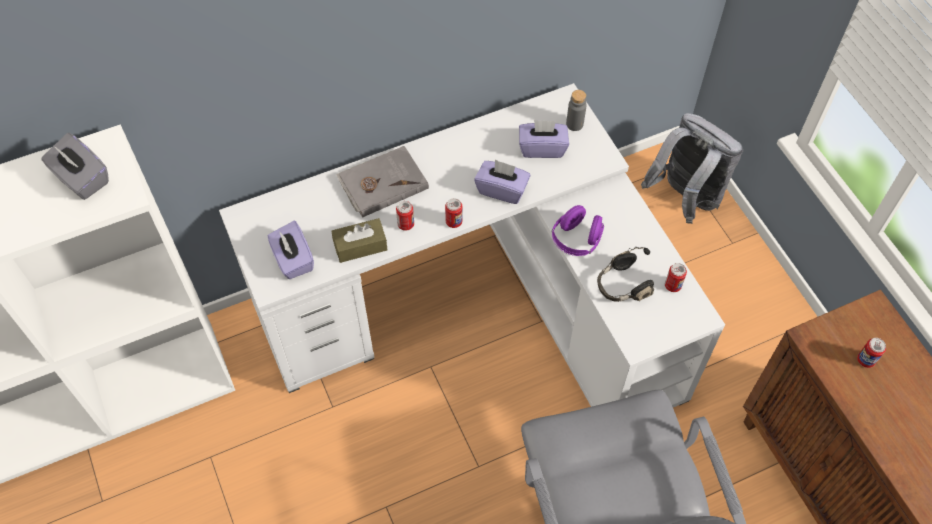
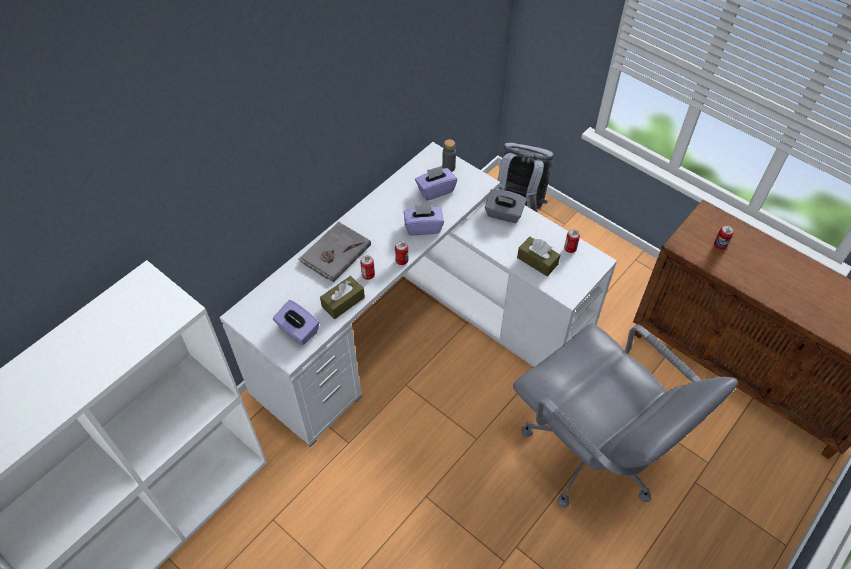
camera: 25 degrees left, 5 degrees down
grey tissue box [41,133,109,200] -> grey tissue box moved to [485,189,526,223]
purple headphones [552,205,604,256] -> none
black headphones [597,247,654,302] -> brown tissue box [517,237,560,276]

